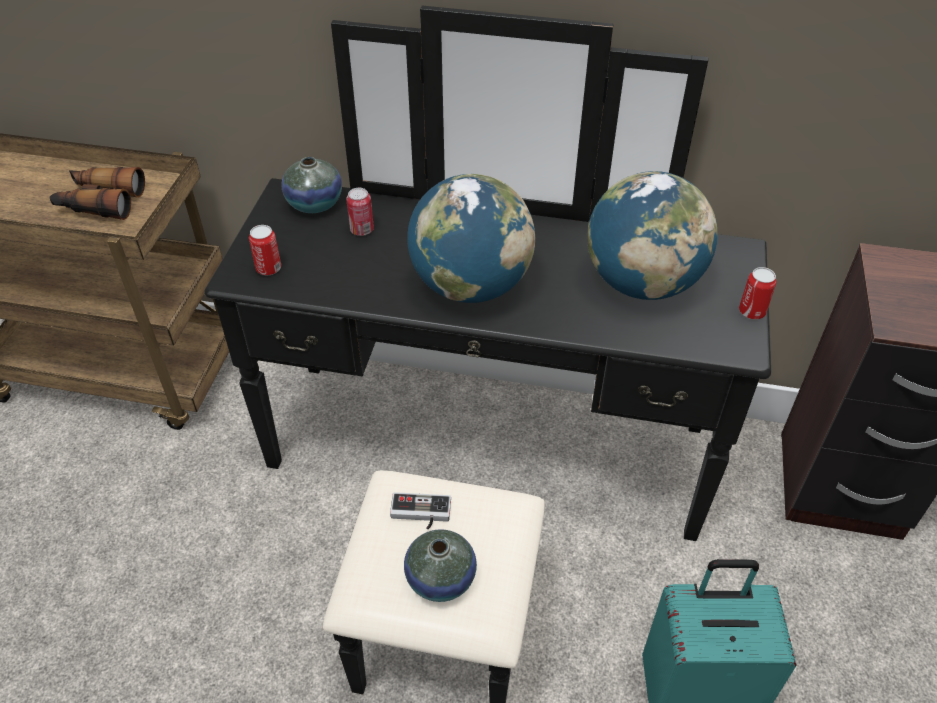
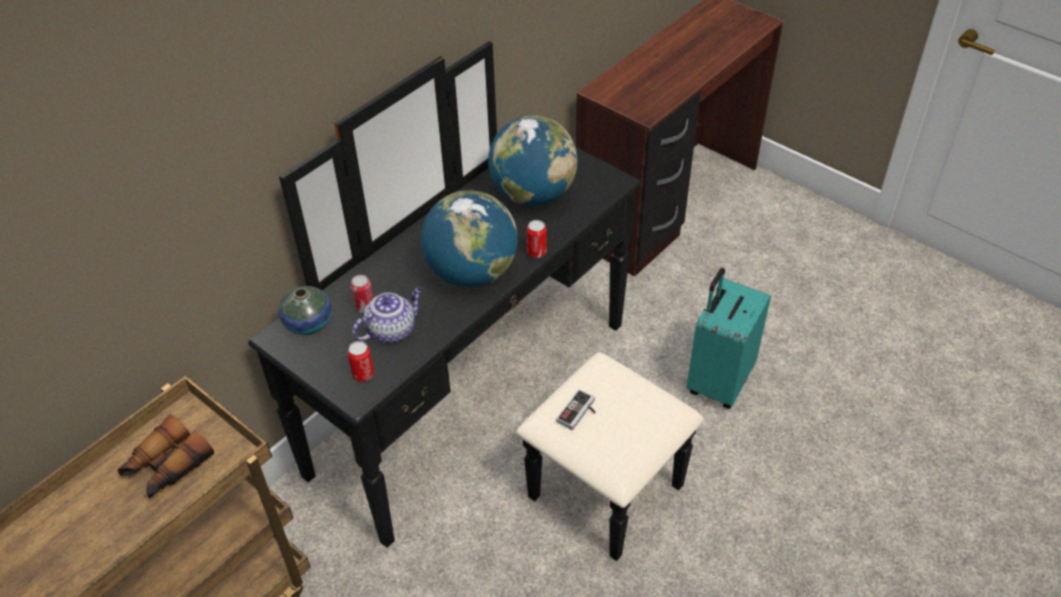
camera: 60 degrees left, 0 degrees up
vase [404,529,477,602] -> none
can [739,267,776,320] -> can moved to [527,220,547,258]
none -> teapot [352,287,423,344]

